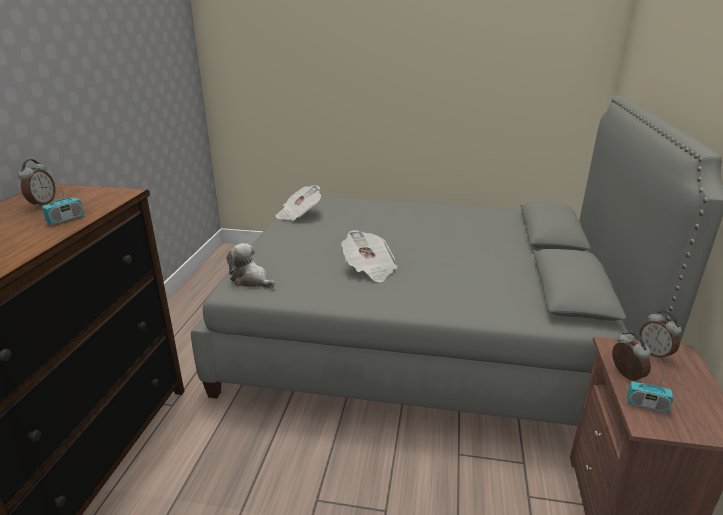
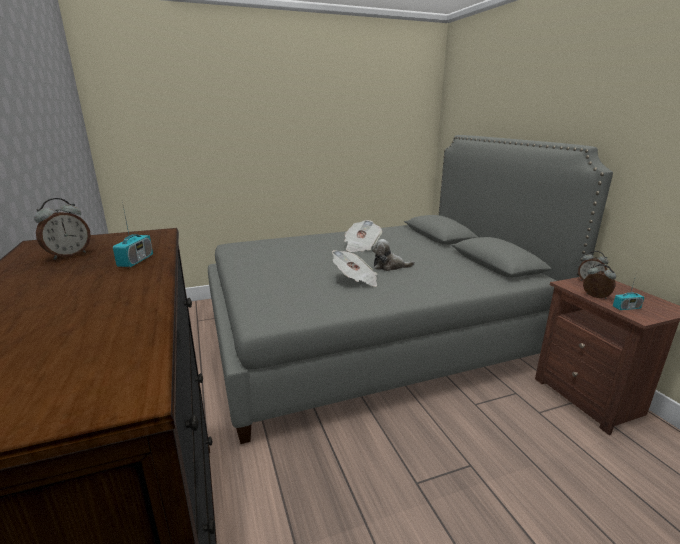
camera: 30 degrees left, 5 degrees down
alarm clock [18,159,56,208] -> alarm clock turned 60 degrees clockwise [34,198,91,260]
plush toy [226,243,275,288] -> plush toy moved to [371,239,415,271]
newspaper [276,185,321,221] -> newspaper moved to [344,220,382,252]

